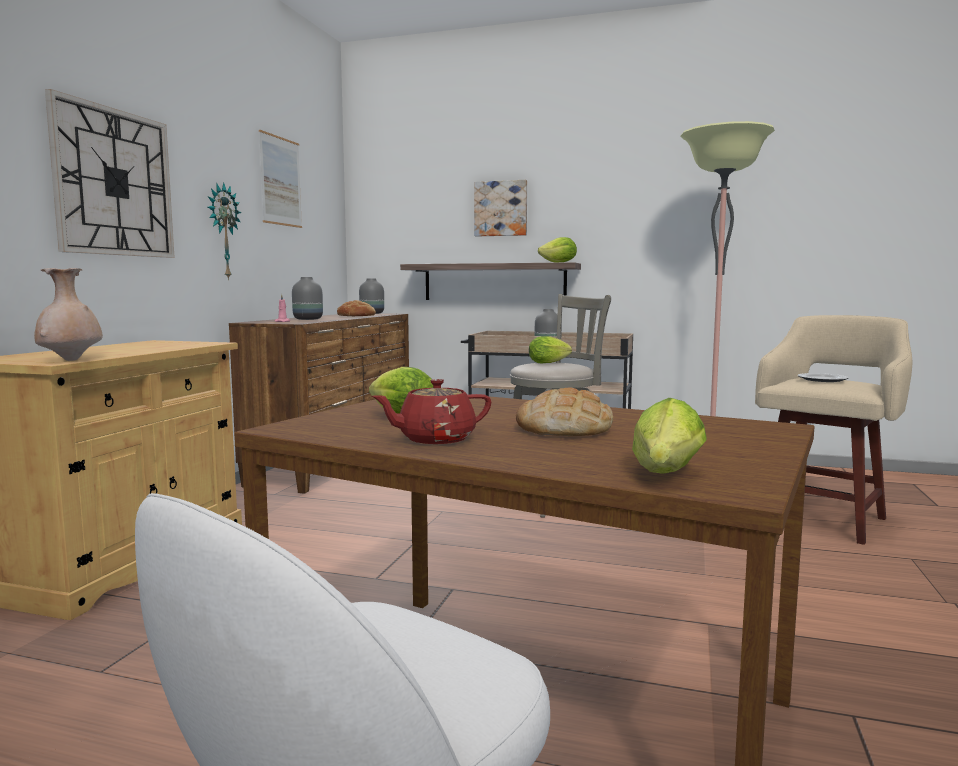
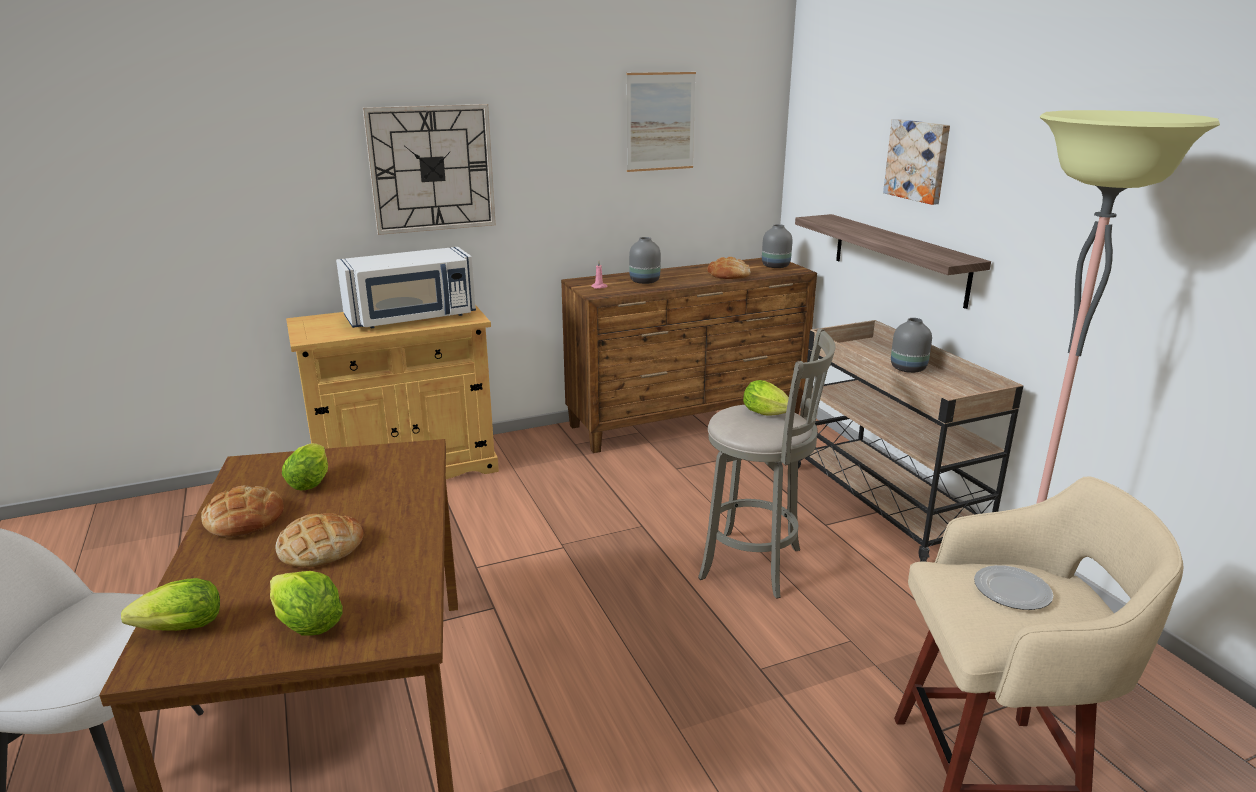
camera: 50 degrees right, 15 degrees up
beige vase [34,268,103,361] -> none
wall clock [208,182,241,280] -> none
red teapot [371,379,491,444] -> bread [201,485,284,537]
lettuce [538,237,577,263] -> lettuce moved to [270,571,343,636]
none -> white microwave [336,247,476,328]

